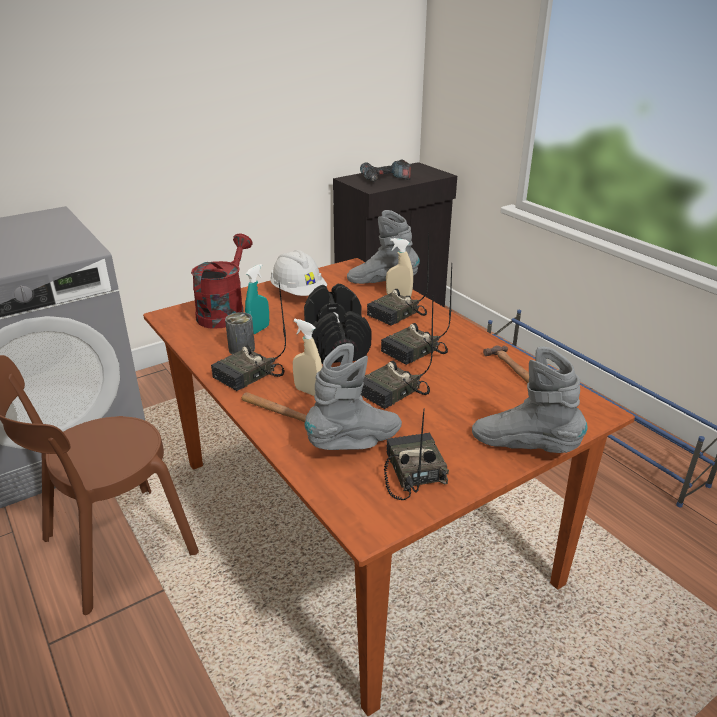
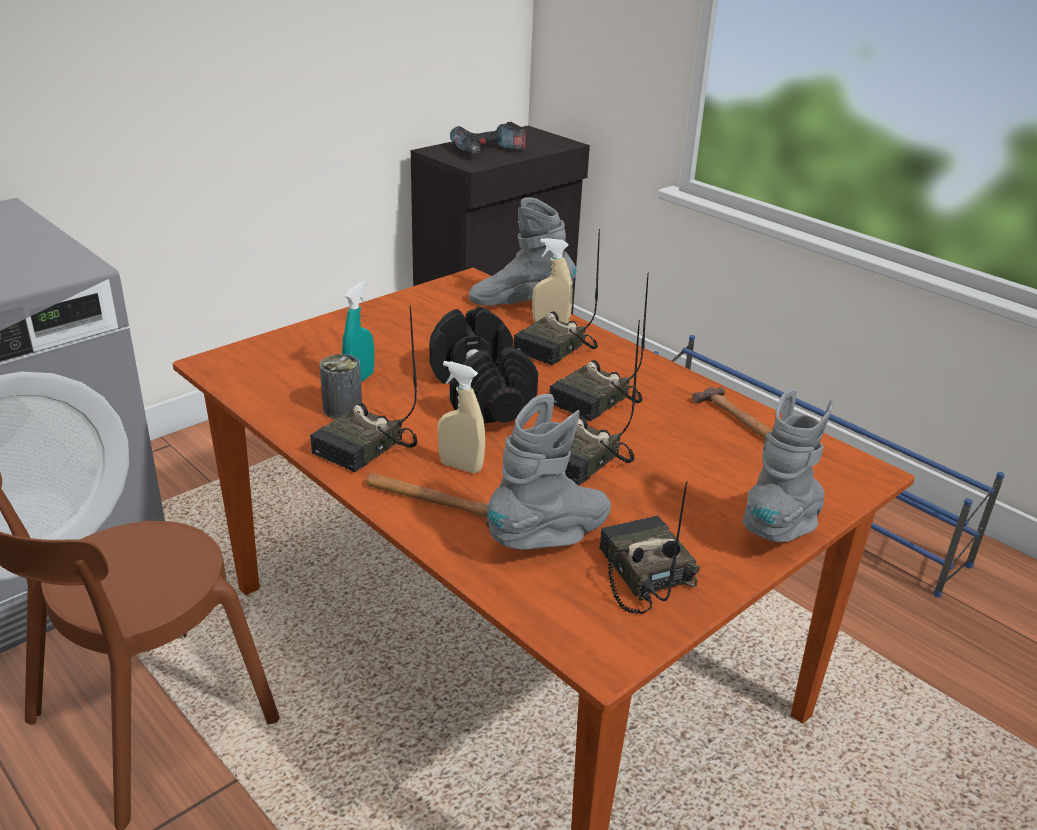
camera: 10 degrees left, 0 degrees up
red watering can [191,233,253,329] -> none
white hard hat [270,250,327,296] -> none
grey boot [472,347,588,453] -> grey boot turned 105 degrees clockwise [743,388,834,542]

